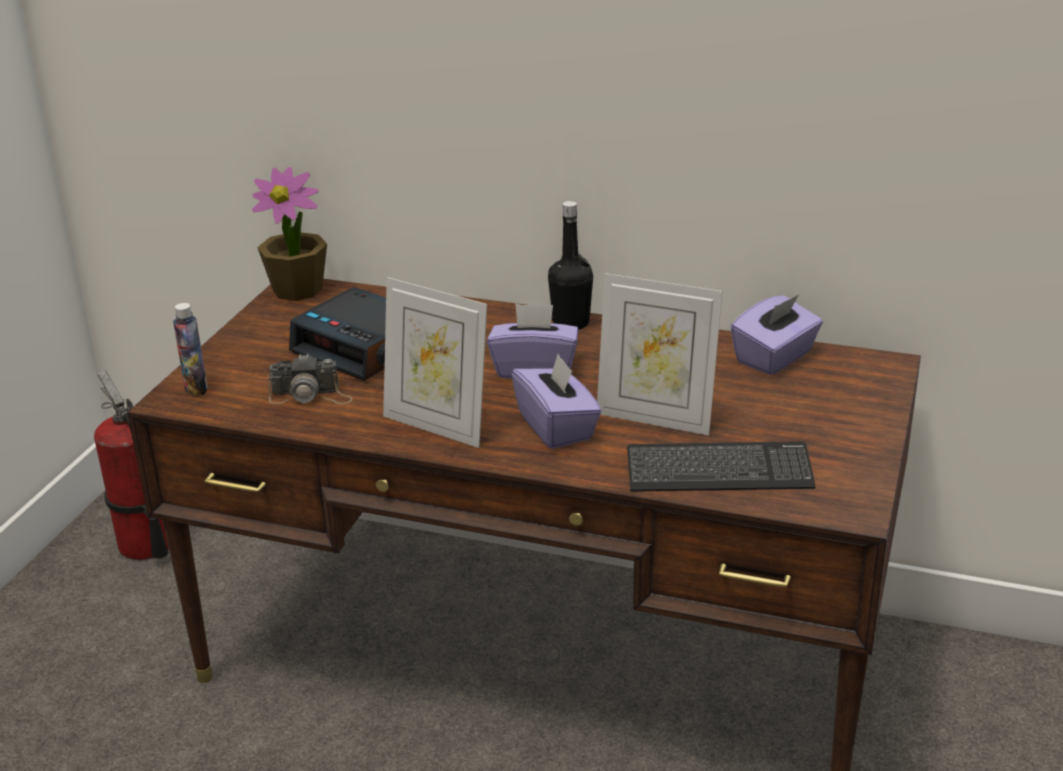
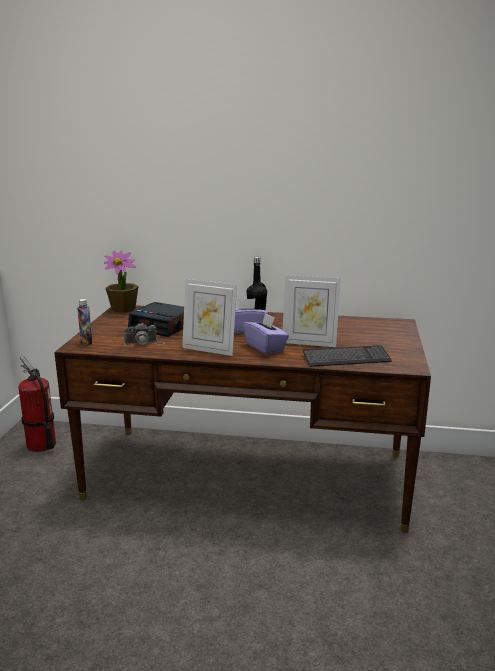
camera: 10 degrees left, 10 degrees down
purple tissue box [731,295,823,375] -> none

